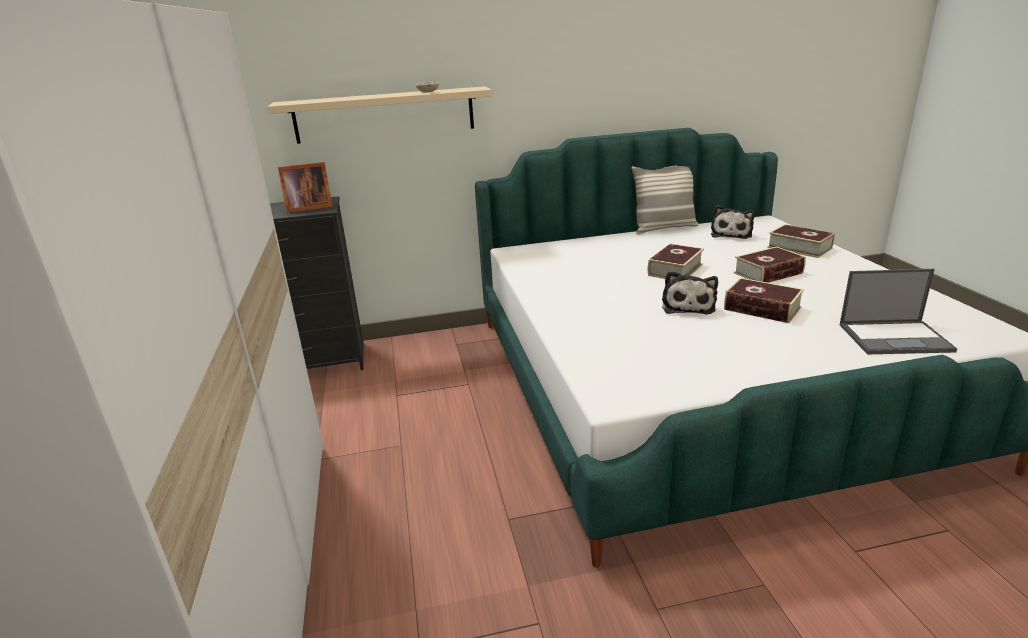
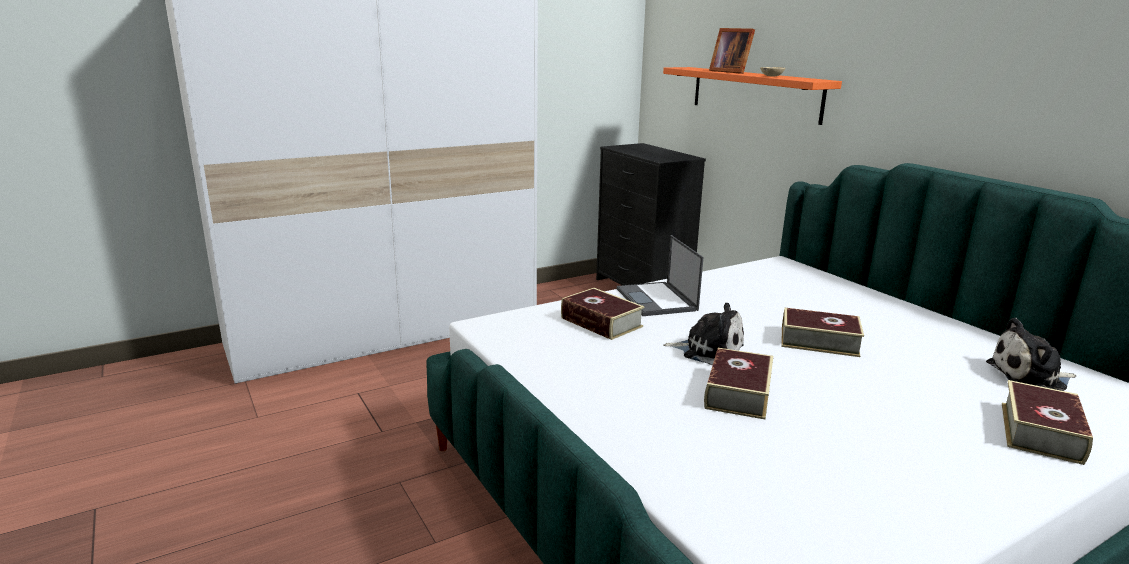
camera: 70 degrees right, 5 degrees down
beige shelf [268,86,492,144] -> orange shelf [663,67,842,125]
picture frame [278,162,333,213] -> picture frame moved to [709,28,755,74]
pillow [631,165,698,234] -> none
plush toy [662,271,718,315] -> plush toy turned 150 degrees counterclockwise [663,303,744,365]
book [733,246,806,283] -> book moved to [561,288,644,340]
laptop [840,269,957,354] -> laptop moved to [617,235,704,316]

